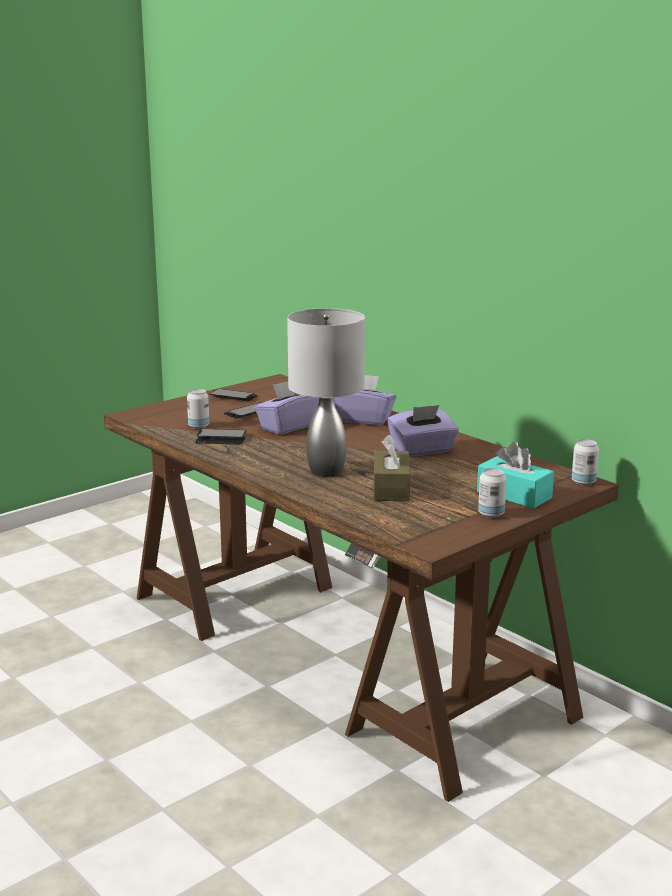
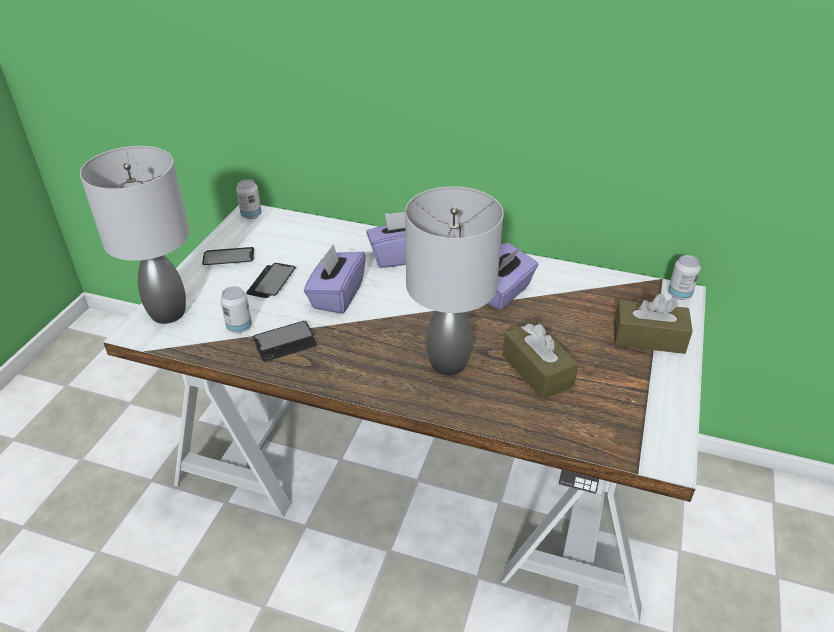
camera: 30 degrees left, 20 degrees up
brown desk [104,374,619,802] -> white desk [103,205,706,623]
turquoise tissue box [477,442,554,508] -> brown tissue box [614,293,693,354]
can [478,468,507,518] -> can moved to [236,179,262,219]
none -> grey table lamp [80,146,190,324]

